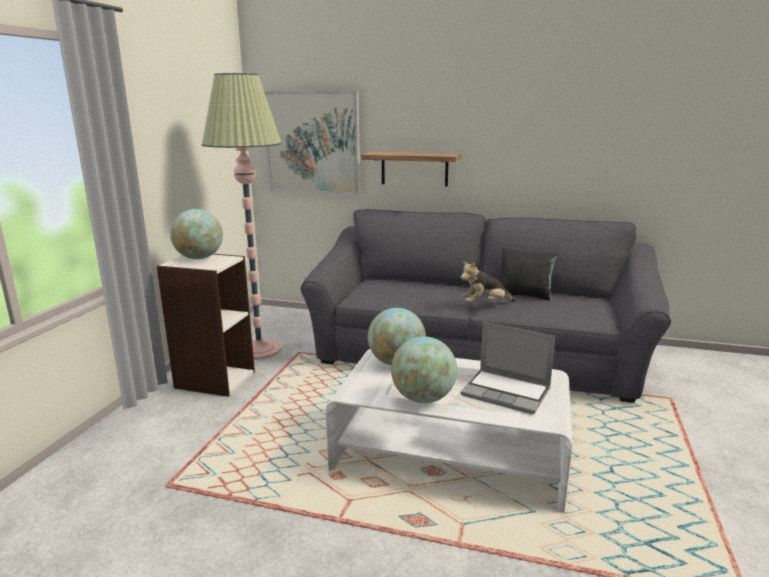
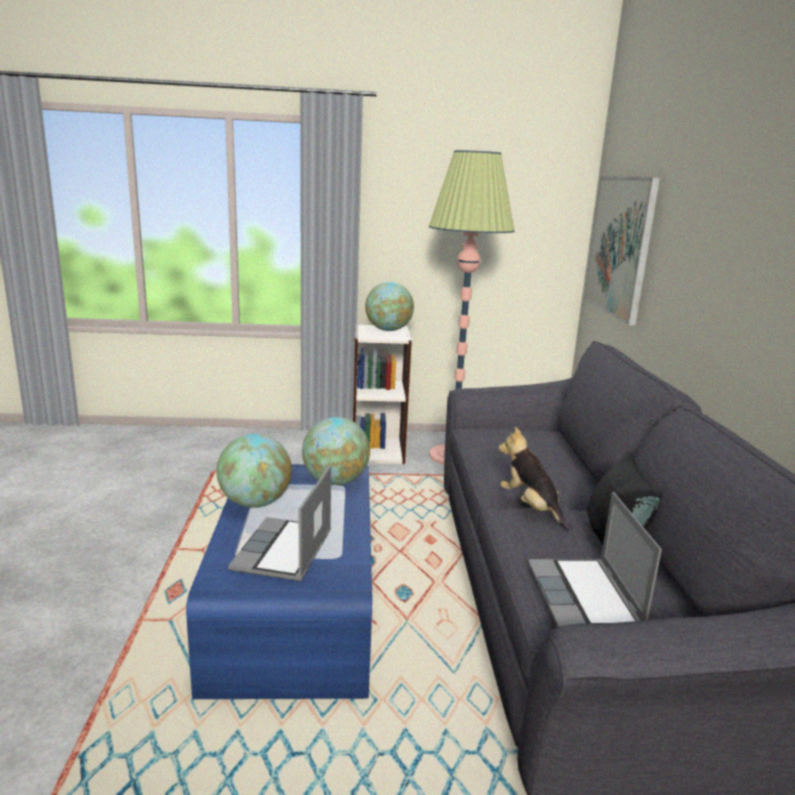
camera: 70 degrees right, 0 degrees up
white coffee table [326,349,572,513] -> blue coffee table [186,464,372,699]
shelf [361,152,461,187] -> none
none -> laptop [528,492,662,628]

